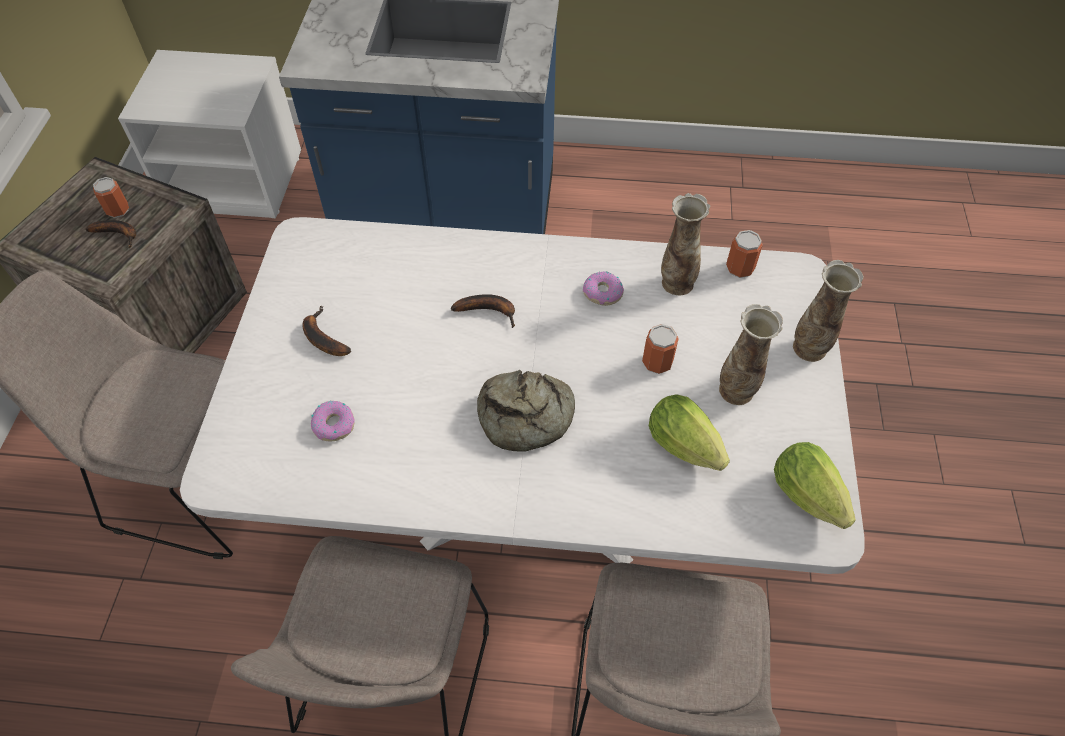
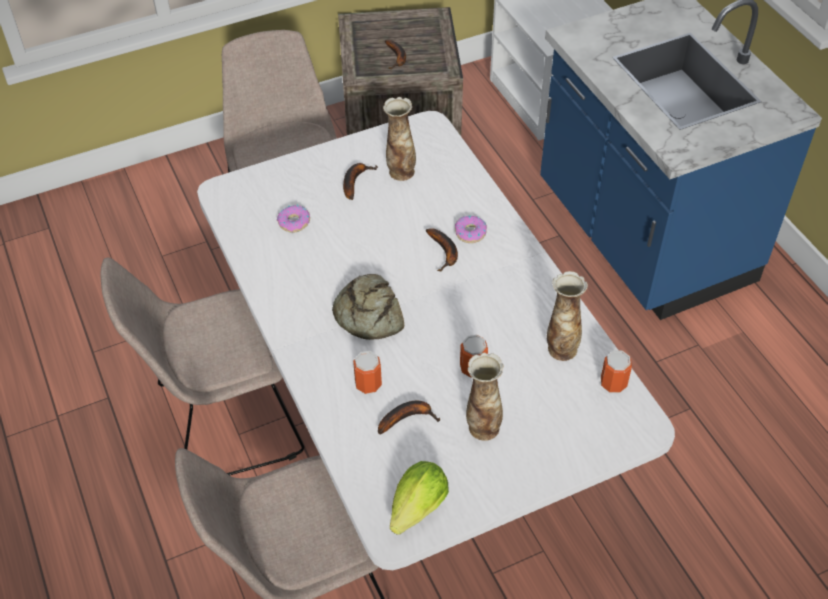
camera: 60 degrees right, 5 degrees down
can [93,177,129,218] -> can moved to [353,351,382,394]
donut [583,271,624,306] -> donut moved to [455,216,487,243]
lettuce [649,394,730,471] -> banana [378,401,440,435]
vase [793,260,864,362] -> vase moved to [383,97,416,181]

